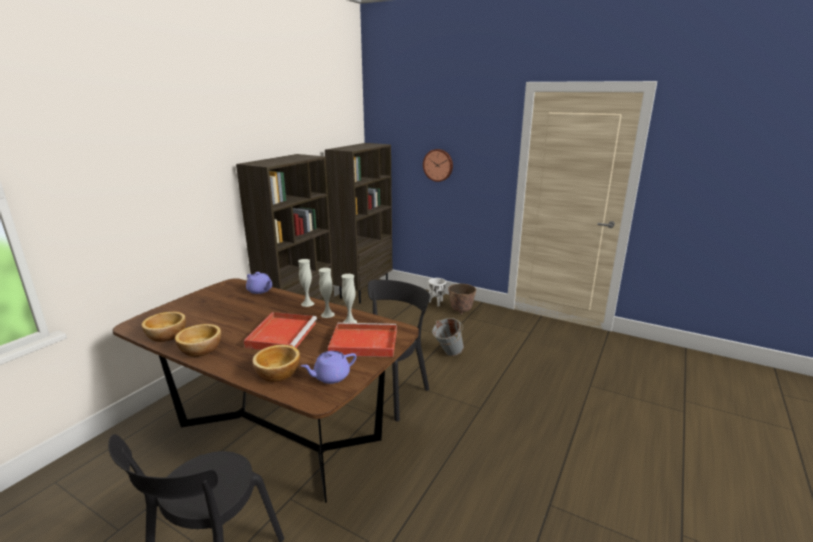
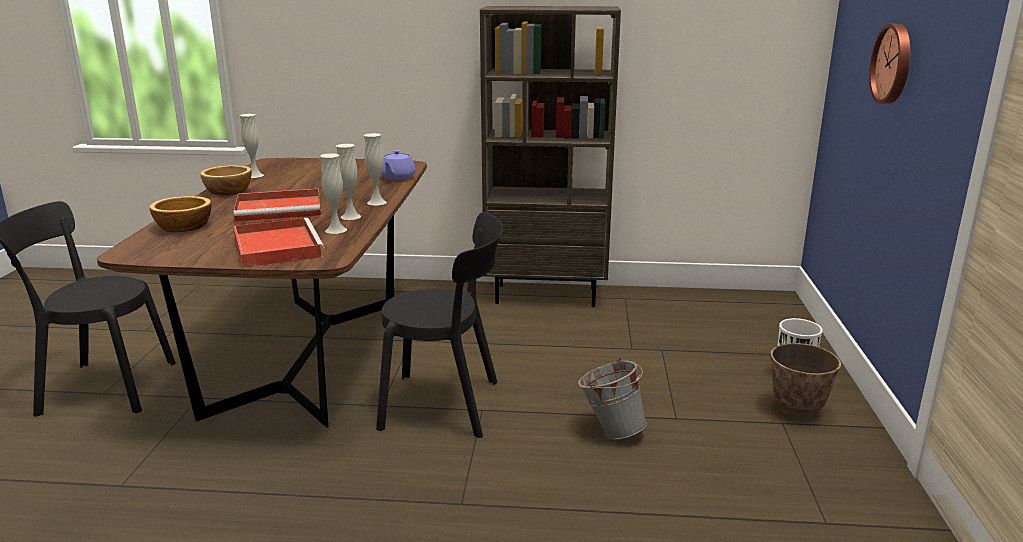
camera: 65 degrees right, 0 degrees up
bowl [141,312,186,342] -> white vase [240,114,264,178]
purple teapot [301,351,357,384] -> none
brown bookcase [325,143,392,303] -> none

